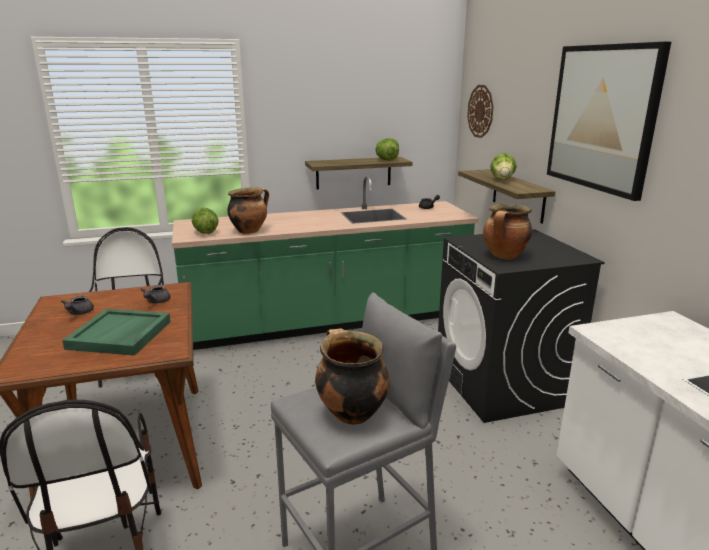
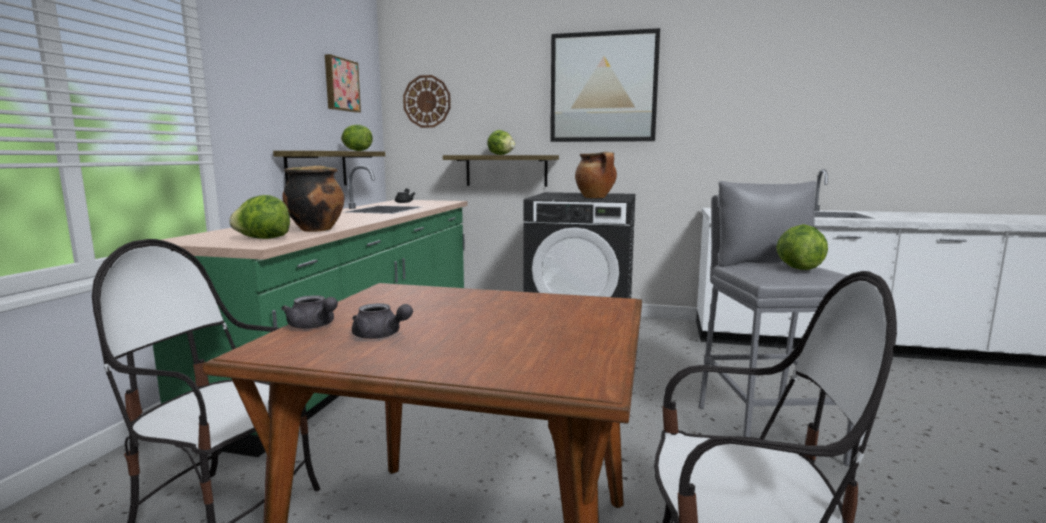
camera: 60 degrees left, 10 degrees down
green tray [62,309,171,356] -> none
grey teapot [141,285,170,303] -> grey teapot moved to [281,295,338,329]
cooking pot [315,328,390,425] -> lettuce [776,224,828,270]
none -> picture [325,54,361,113]

